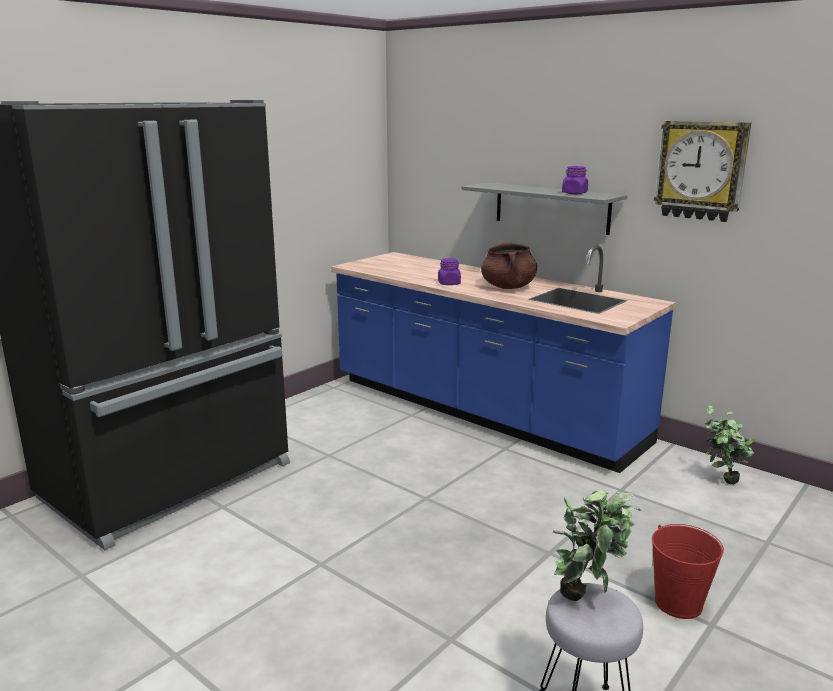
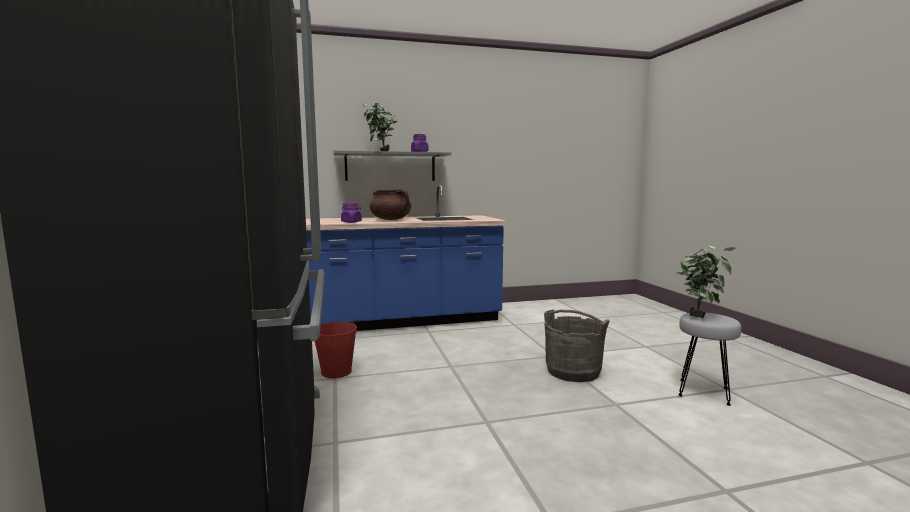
camera: 55 degrees left, 10 degrees down
red bucket [652,524,724,619] -> red bucket moved to [315,321,357,378]
wall clock [654,121,751,222] -> none
potted plant [705,405,755,484] -> potted plant moved to [362,103,397,151]
none -> grey bucket [544,310,610,382]

